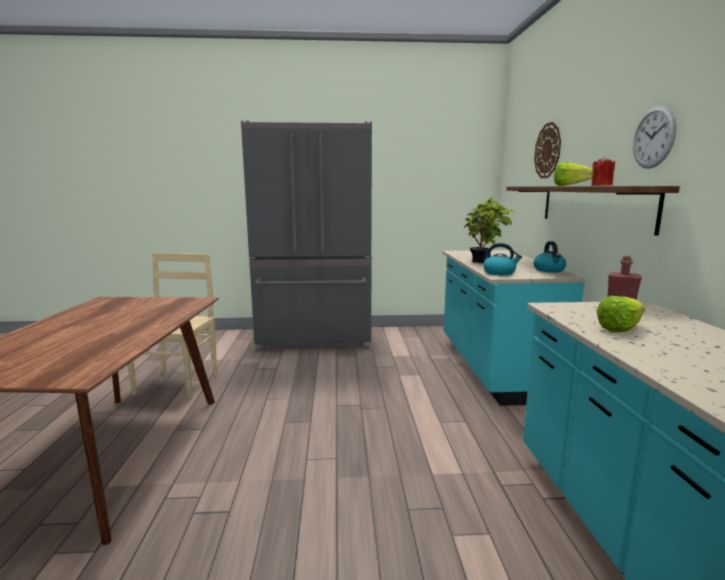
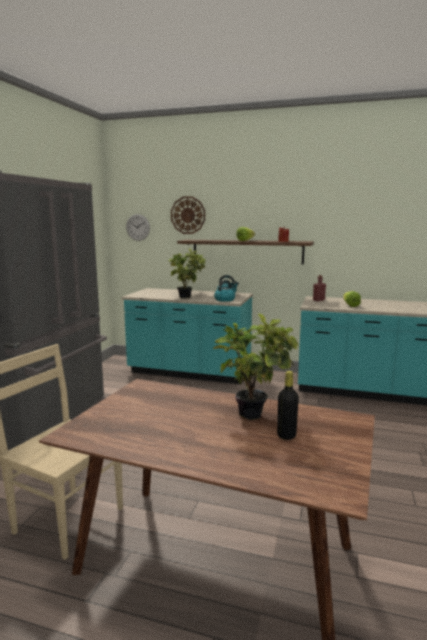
camera: 70 degrees left, 0 degrees up
wall clock [633,106,677,169] -> wall clock moved to [126,214,150,241]
none -> potted plant [213,313,299,420]
none -> black bottle [277,371,299,440]

